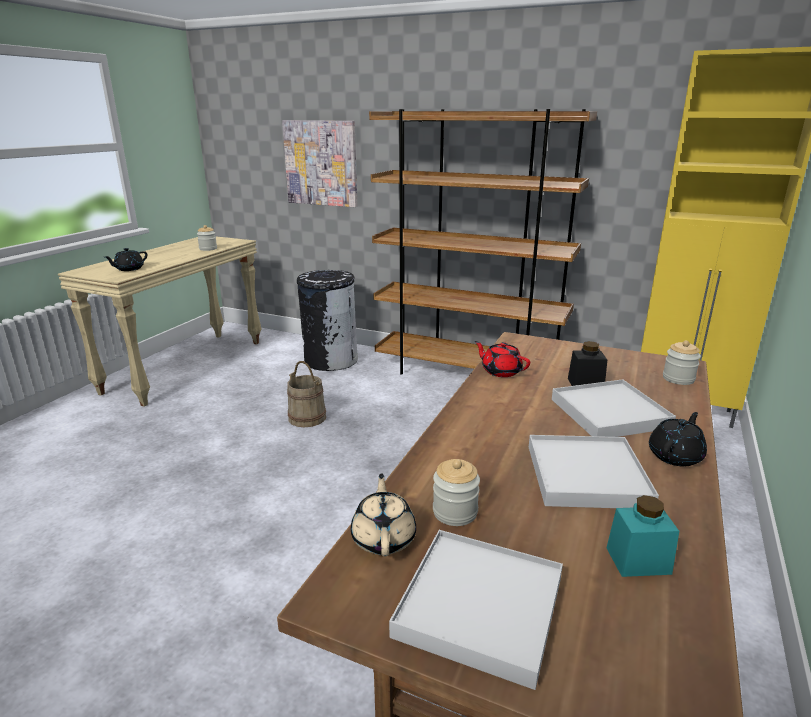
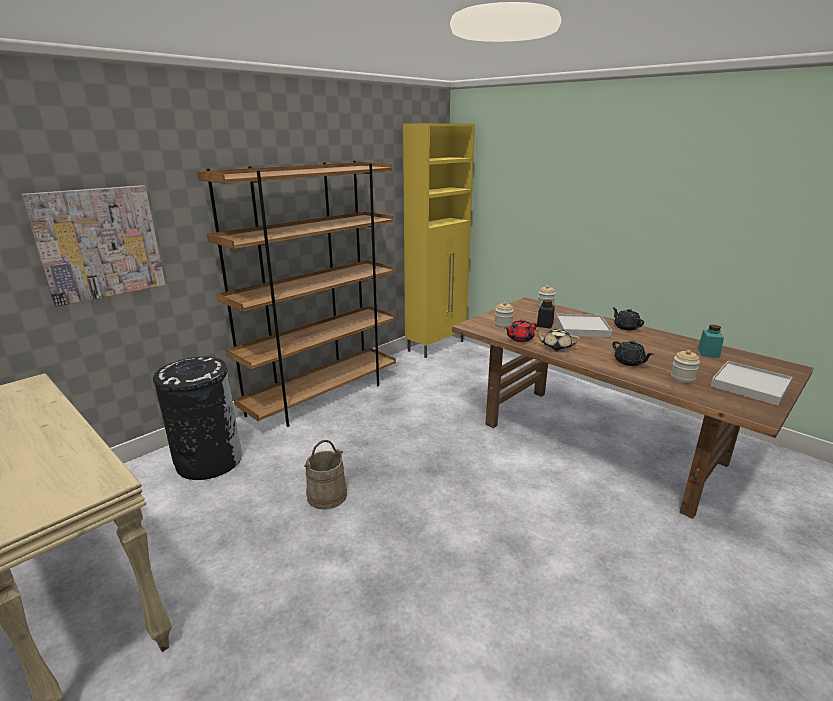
camera: 70 degrees left, 0 degrees up
black teapot [105,248,147,271] -> black teapot moved to [613,341,654,366]
jar [197,225,217,251] -> jar moved to [495,302,514,328]
beige teapot [351,473,416,556] -> beige teapot moved to [535,328,580,352]
white tray [529,435,659,508] -> none

